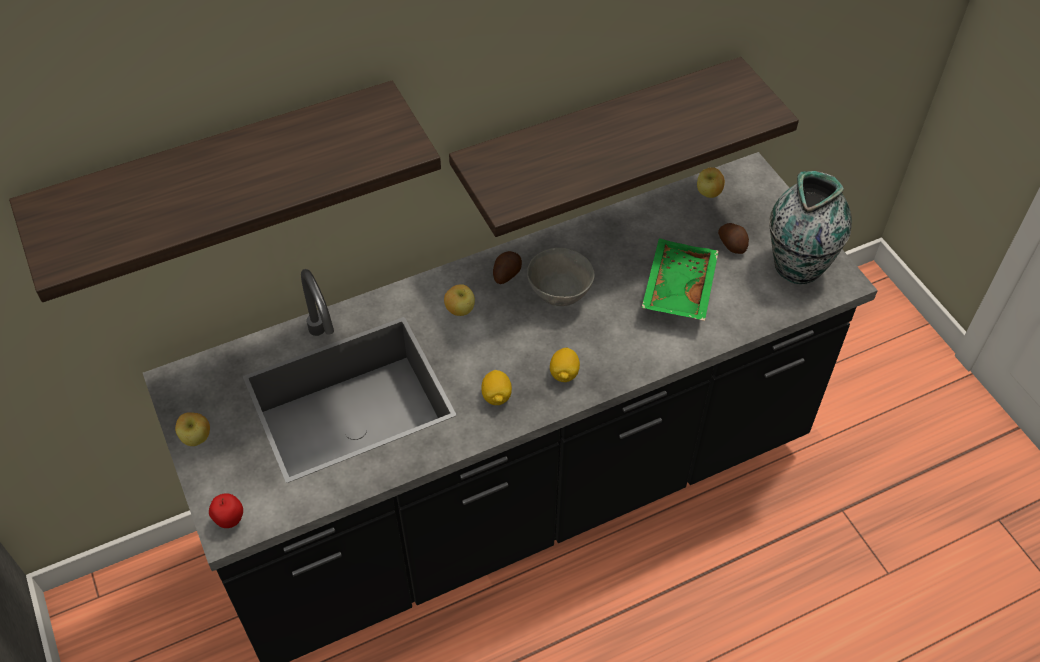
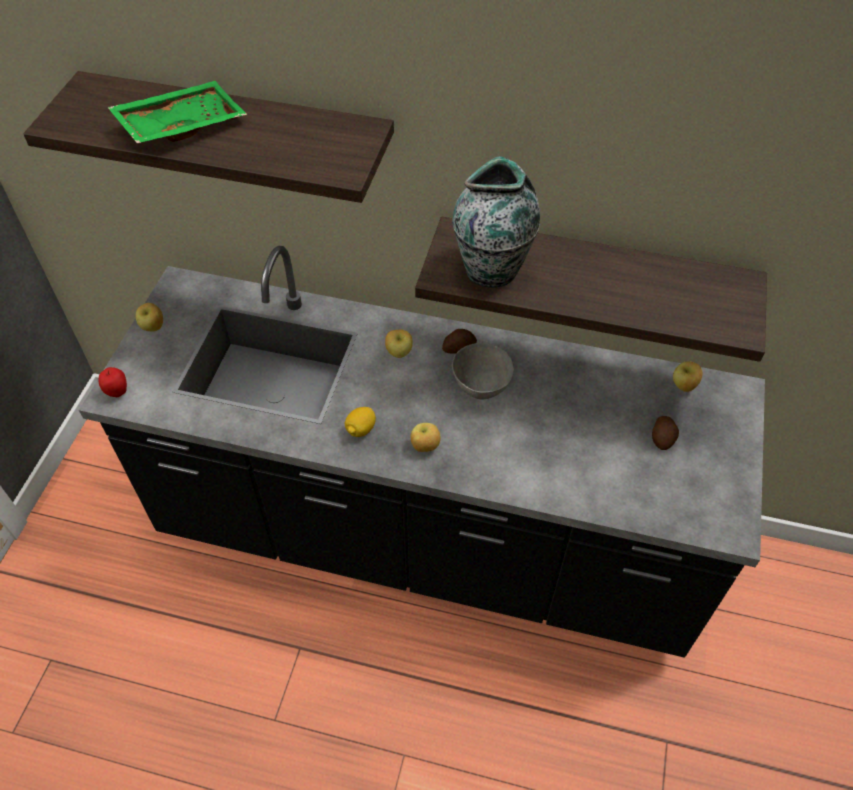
camera: 40 degrees right, 0 degrees up
lemon [550,348,580,382] -> apple [411,423,441,452]
green tray [641,238,718,321] -> green tray moved to [107,81,247,143]
vase [769,171,852,284] -> vase moved to [452,156,540,288]

